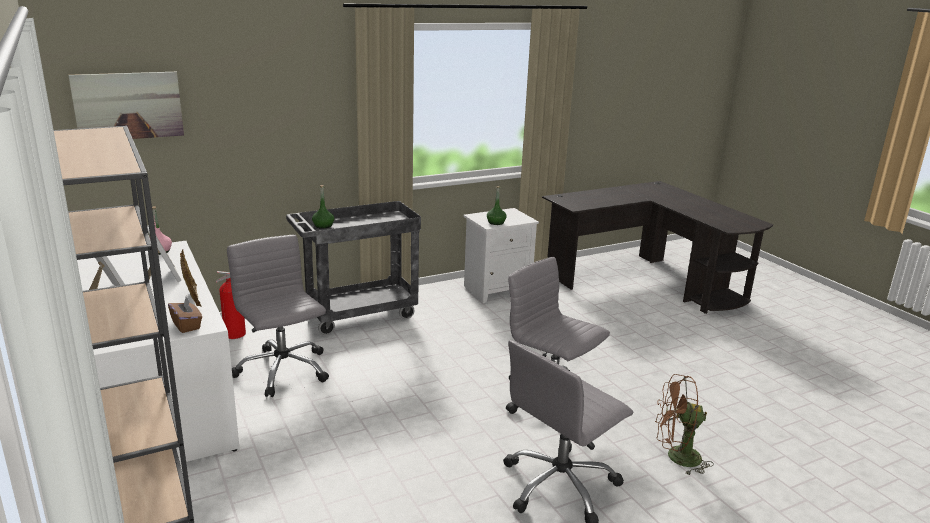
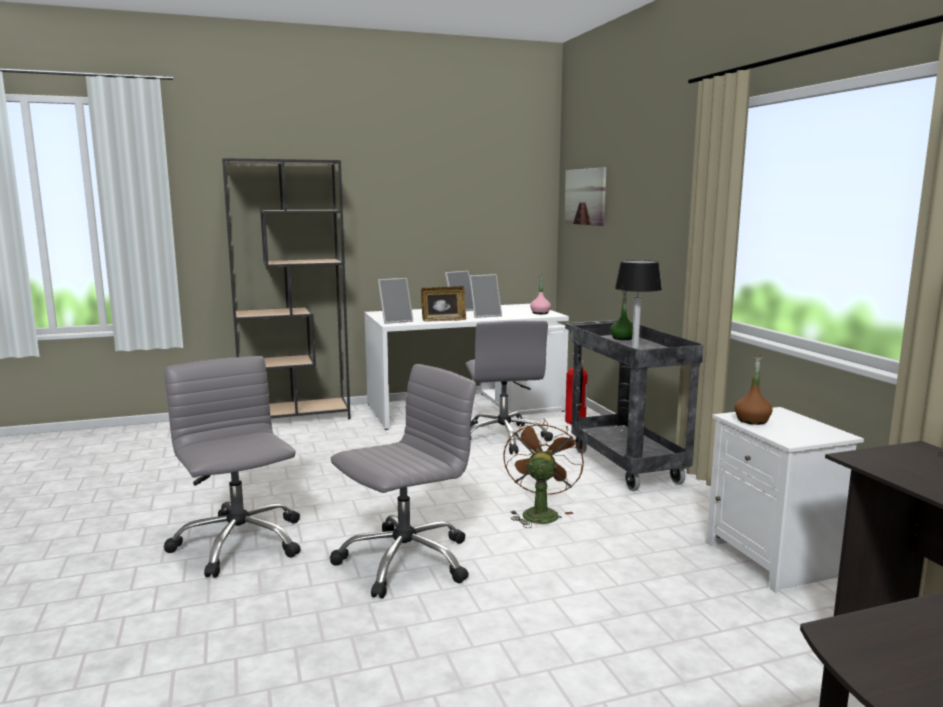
camera: 100 degrees right, 10 degrees down
brown tissue box [168,297,202,333] -> picture frame [378,278,413,324]
grey office chair [227,235,329,397] -> grey office chair turned 105 degrees clockwise [466,320,553,454]
green bottle [487,186,507,225] -> brown bottle [734,355,773,425]
brown fan [655,374,714,476] -> brown fan moved to [503,419,584,528]
none -> table lamp [615,260,662,349]

